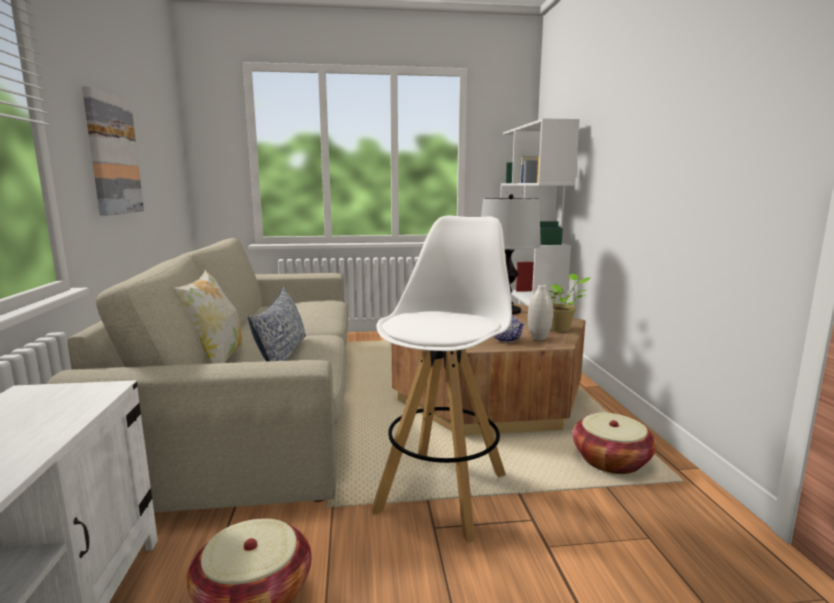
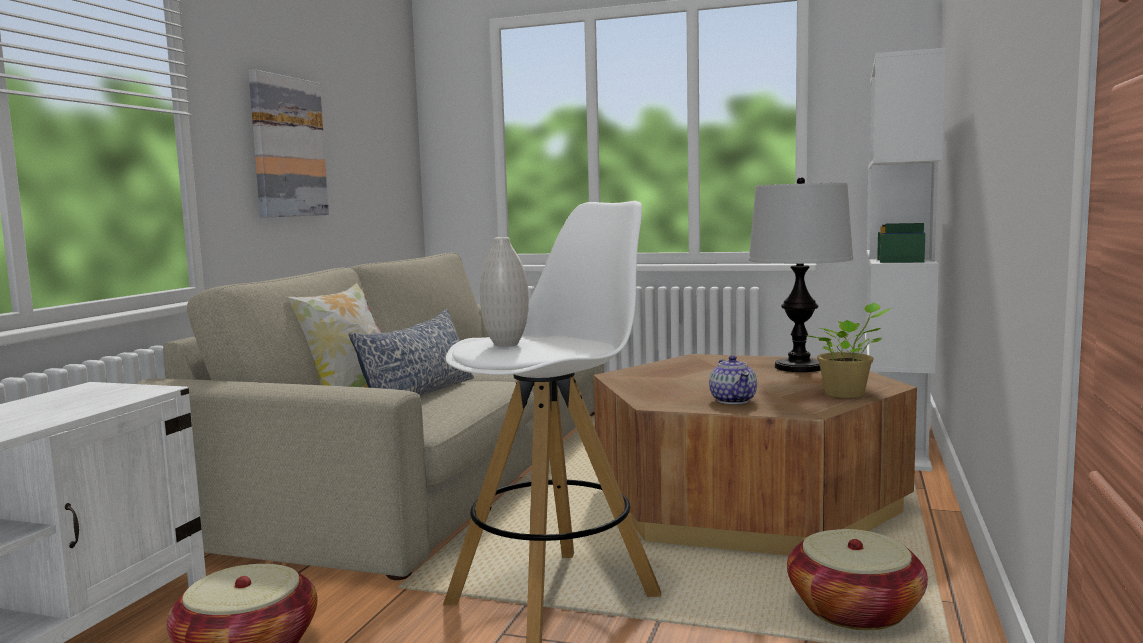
camera: 25 degrees right, 5 degrees down
white vase [528,285,553,340] -> white vase moved to [480,237,529,347]

